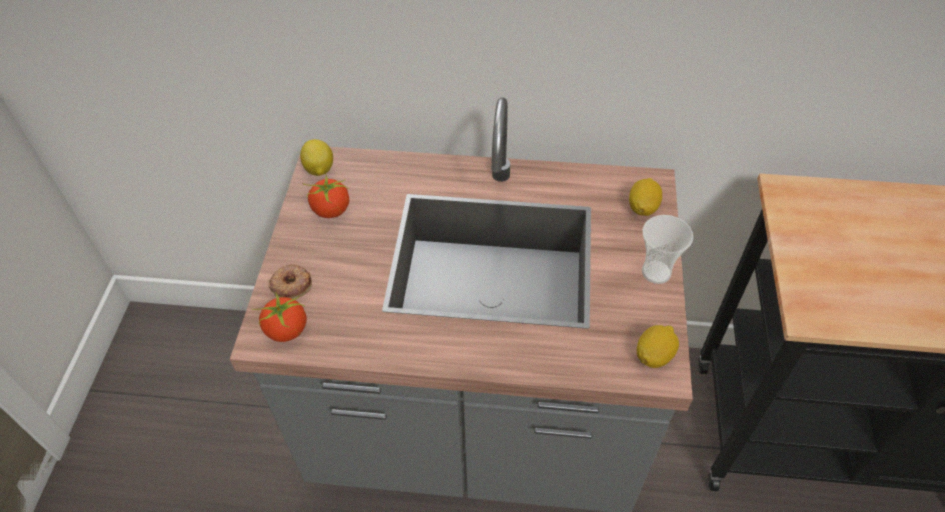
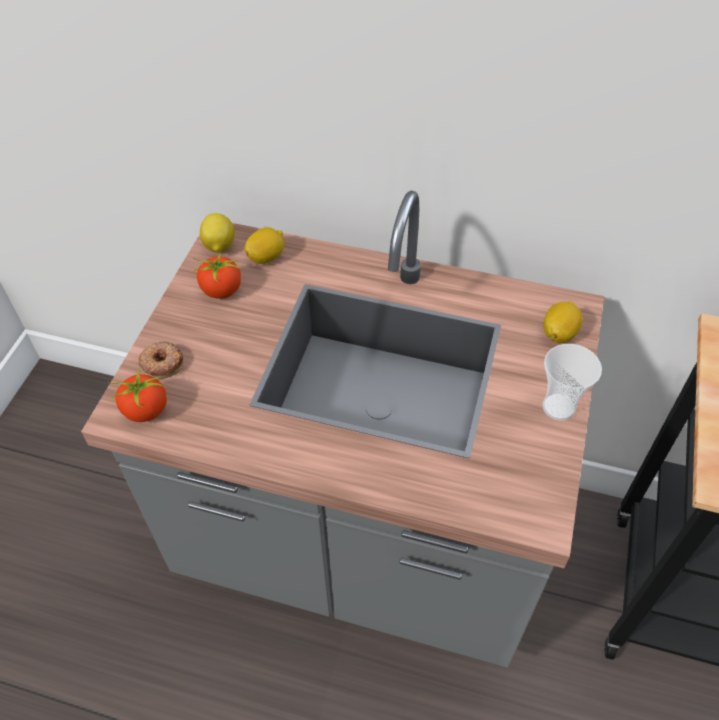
camera: 10 degrees right, 0 degrees up
lemon [637,325,679,368] -> lemon moved to [245,227,284,264]

